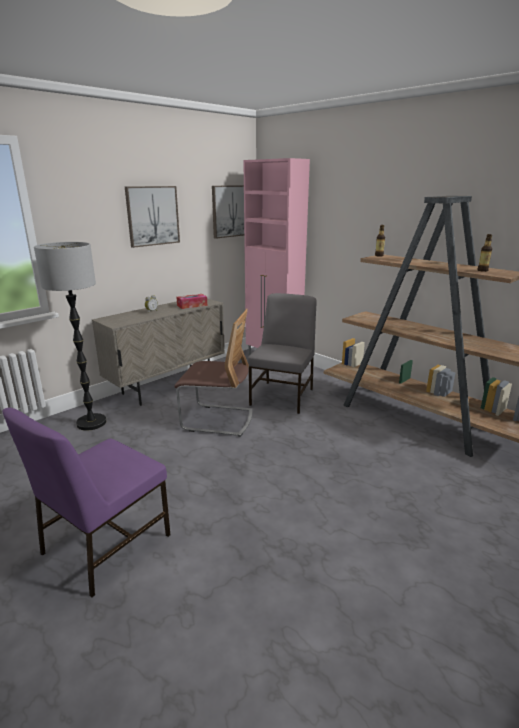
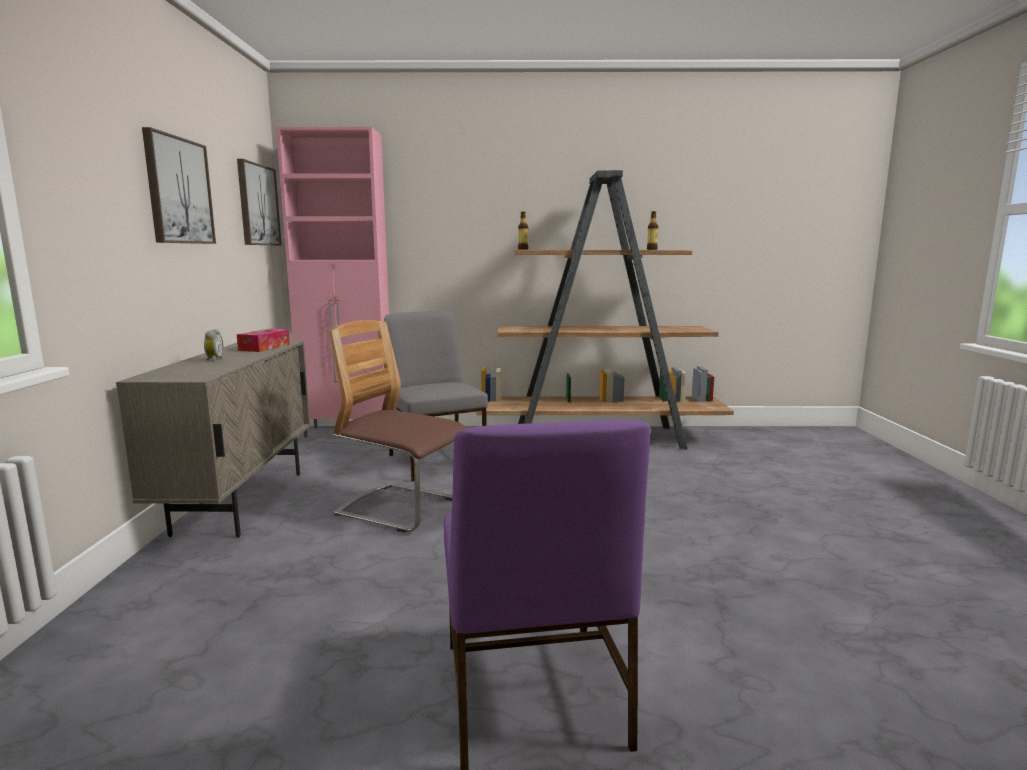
camera: 45 degrees left, 10 degrees down
floor lamp [34,242,106,431] -> none
chair [174,309,253,437] -> chair turned 120 degrees counterclockwise [329,320,467,533]

